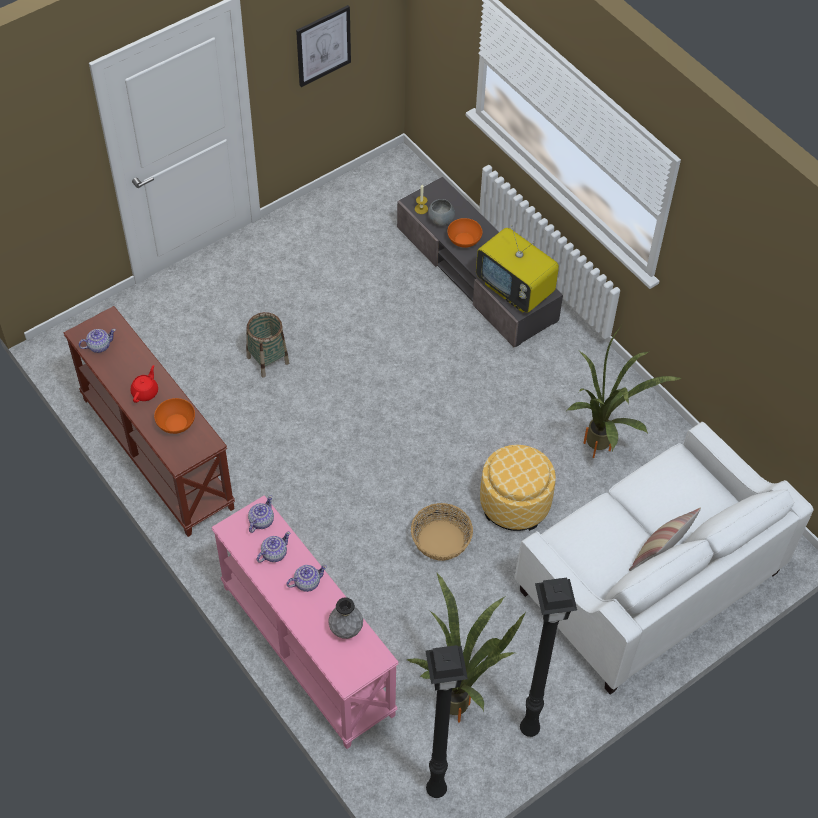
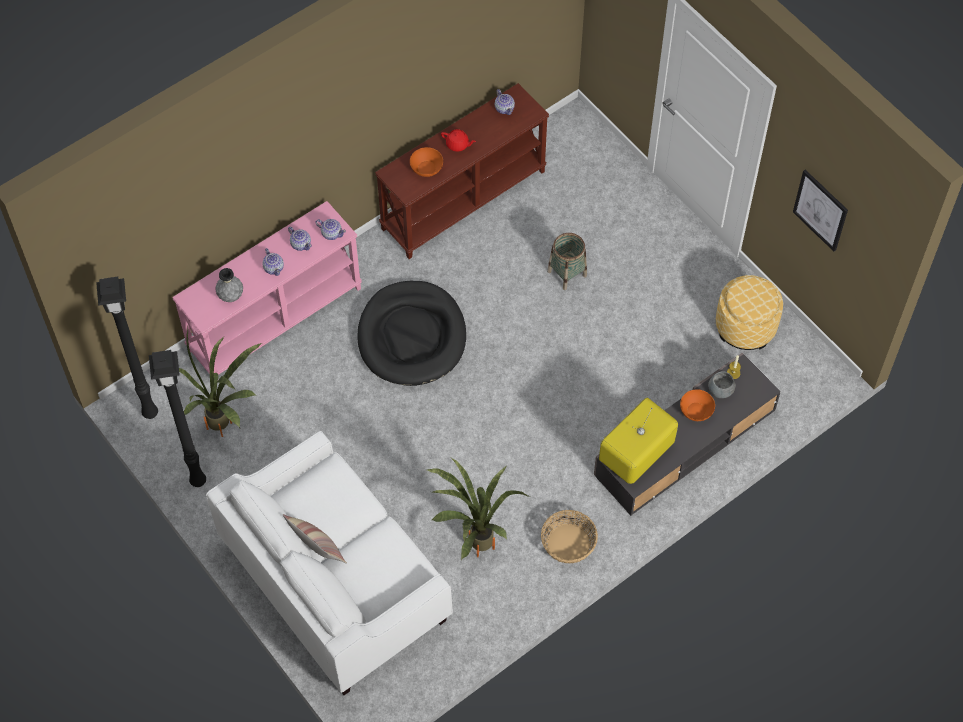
camera: 90 degrees right, 5 degrees up
basket [411,503,473,561] -> basket moved to [541,510,598,563]
ottoman [480,445,556,531] -> ottoman moved to [716,275,783,350]
none -> black dog bed [358,281,466,386]

